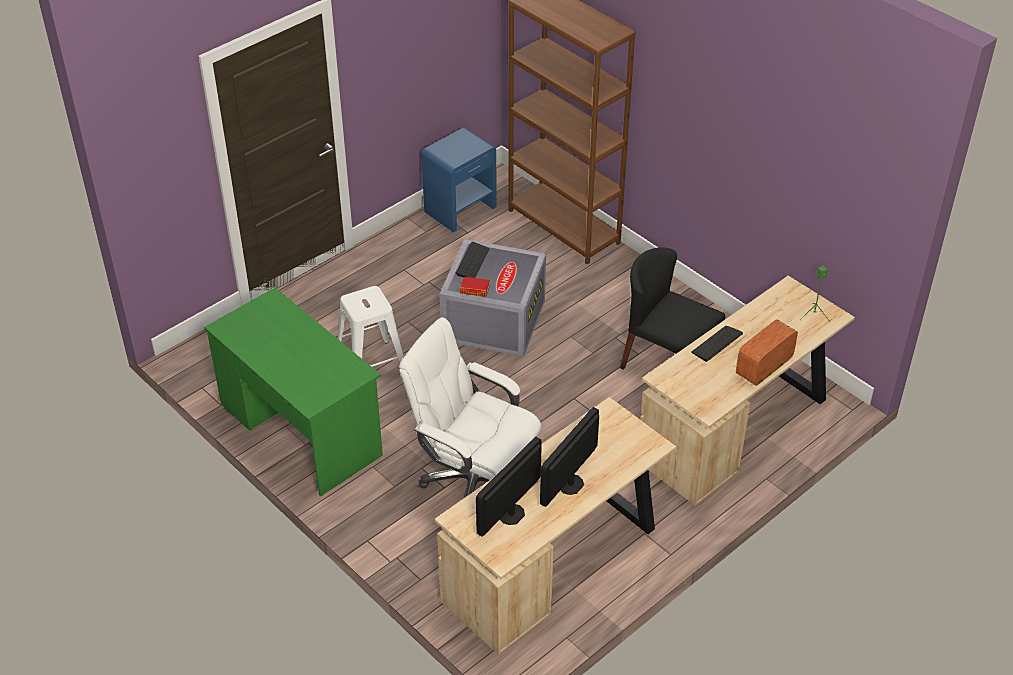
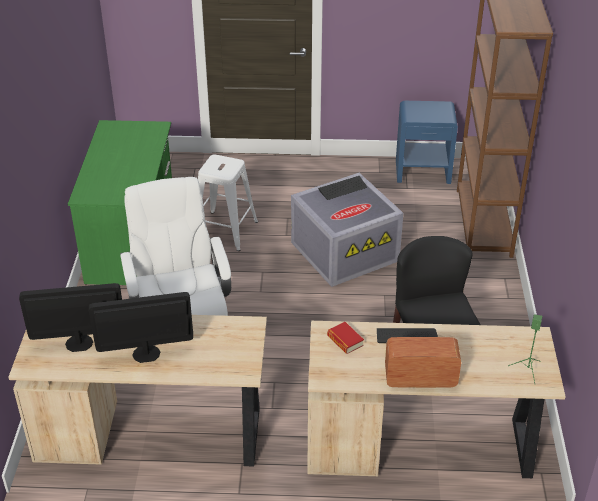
camera: 45 degrees right, 5 degrees down
book [460,277,490,297] -> book moved to [327,322,364,354]

